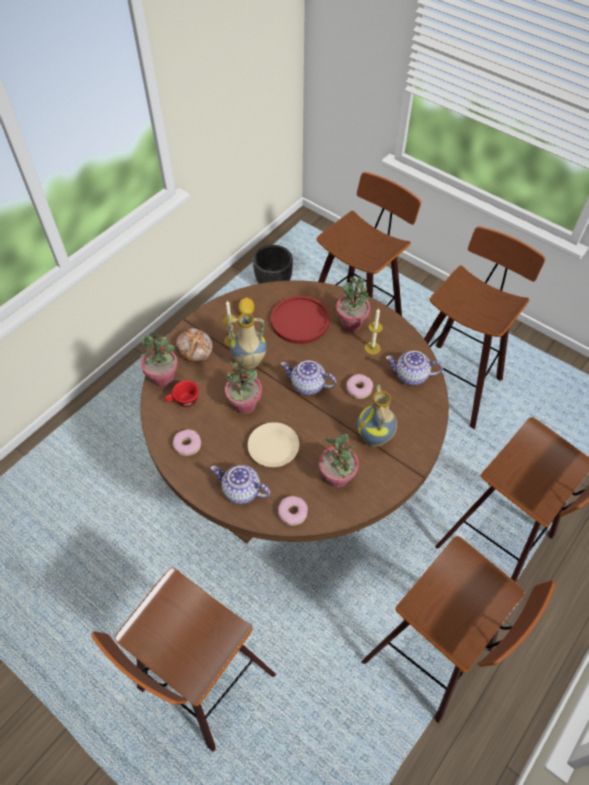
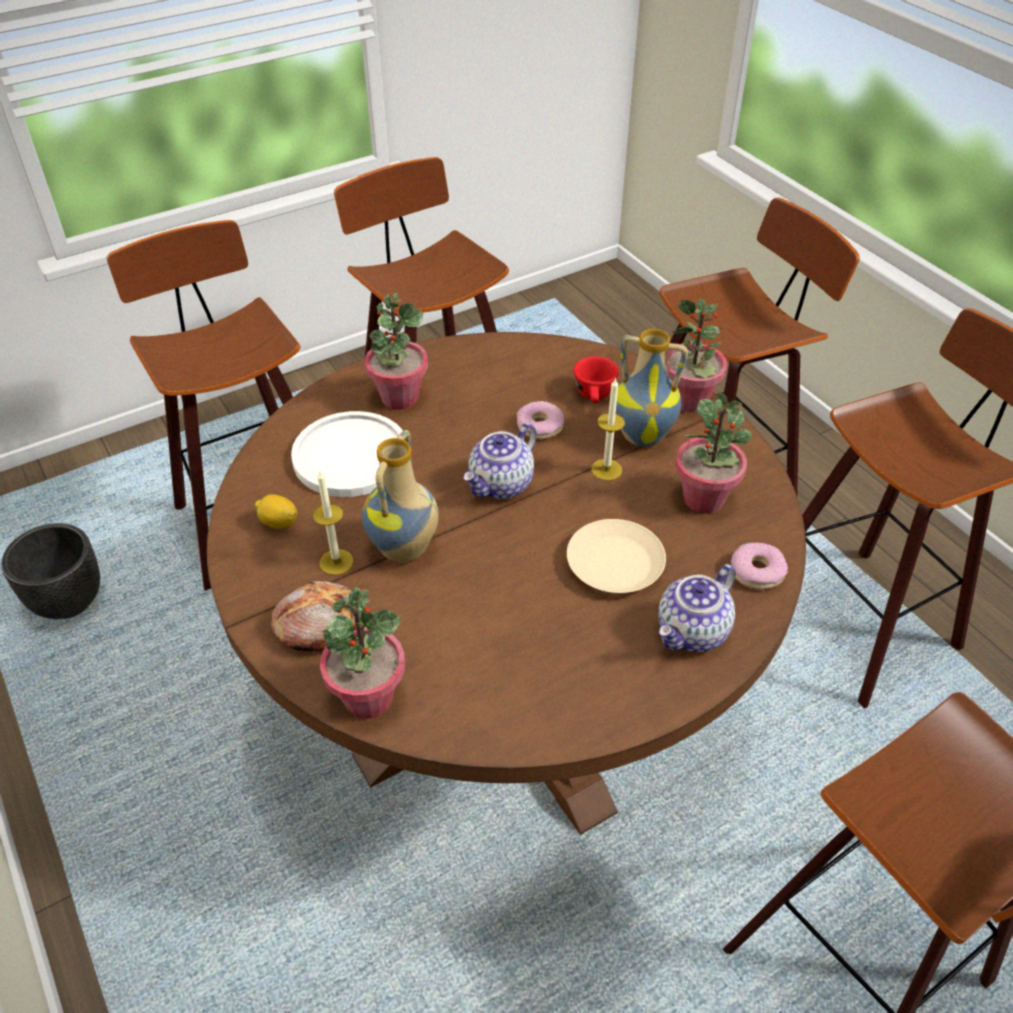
camera: 70 degrees left, 10 degrees down
red cup [165,380,199,407] -> red cup moved to [574,356,619,403]
donut [173,429,201,456] -> none
potted plant [225,354,262,414] -> potted plant moved to [667,299,727,412]
red plate [271,296,330,344] -> white plate [291,411,403,497]
candle [365,308,383,355] -> candle moved to [591,377,625,481]
teapot [386,351,443,385] -> none

